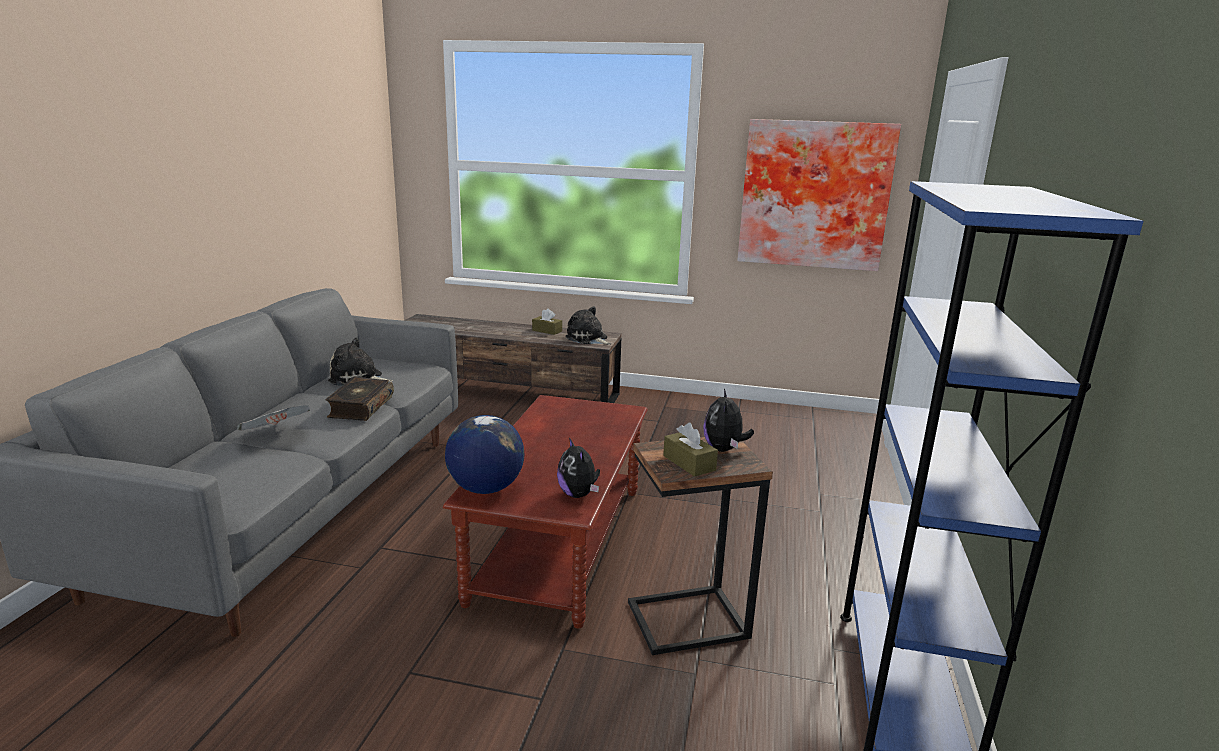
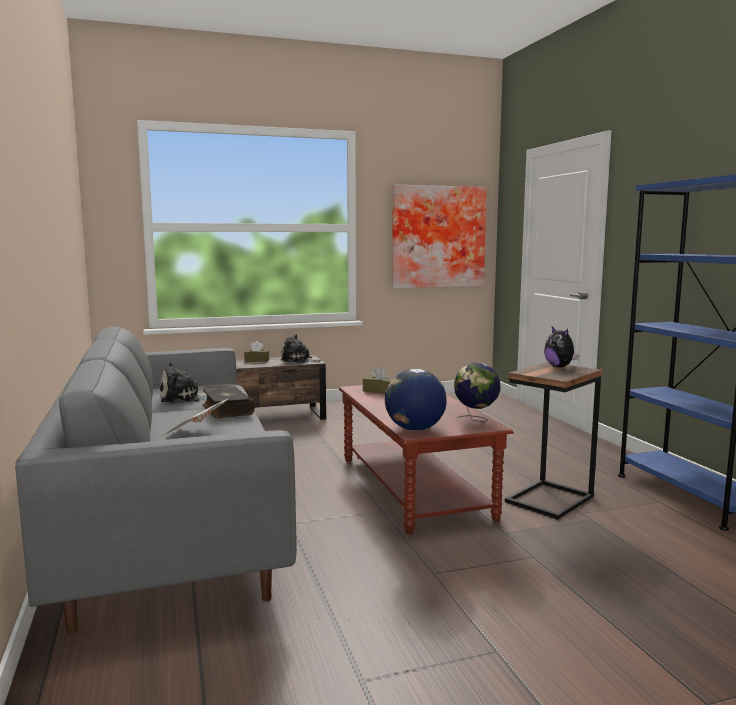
camera: 30 degrees left, 10 degrees down
plush toy [557,438,600,498] -> globe [454,363,500,422]
brown tissue box [663,423,718,477] -> brown tissue box moved to [363,366,393,394]

